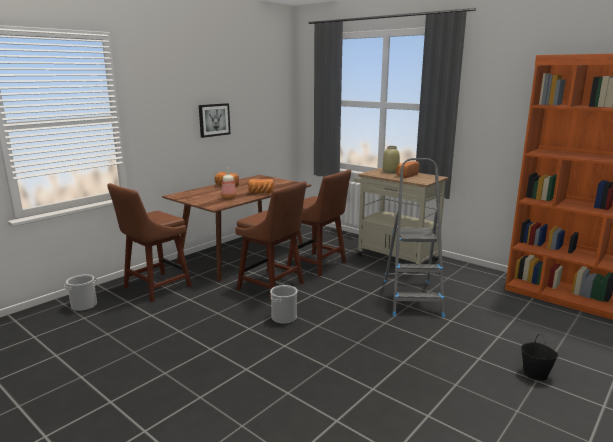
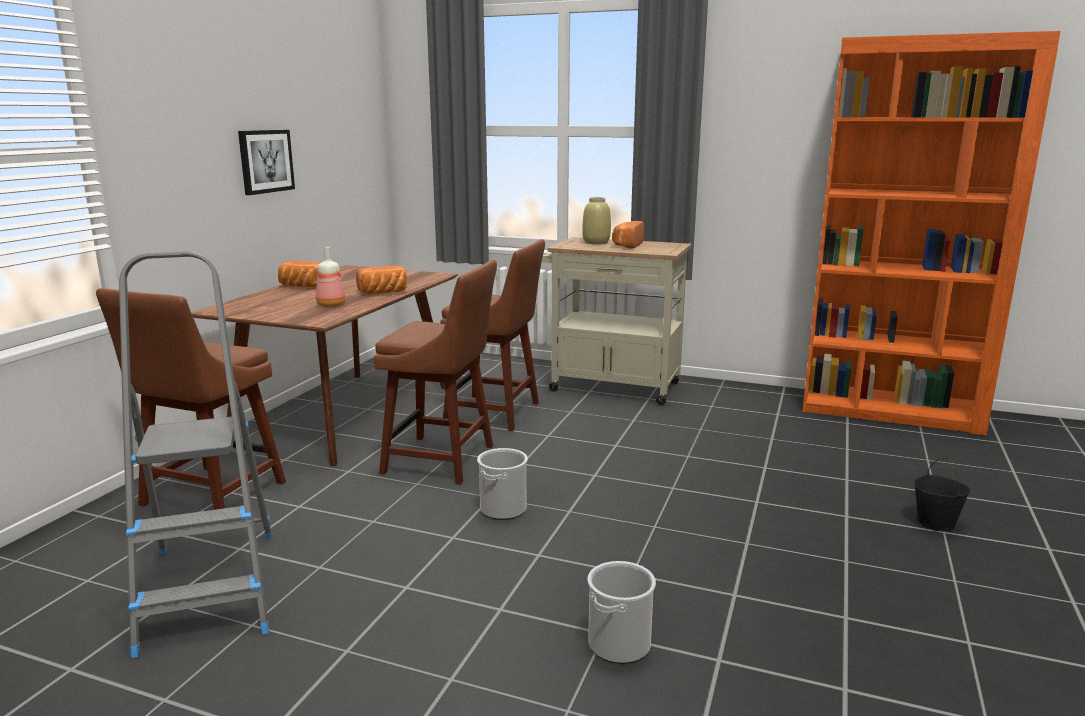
camera: 20 degrees left, 0 degrees up
bucket [64,275,97,311] -> bucket moved to [587,561,656,664]
grey step ladder [384,158,445,318] -> grey step ladder moved to [119,251,272,658]

